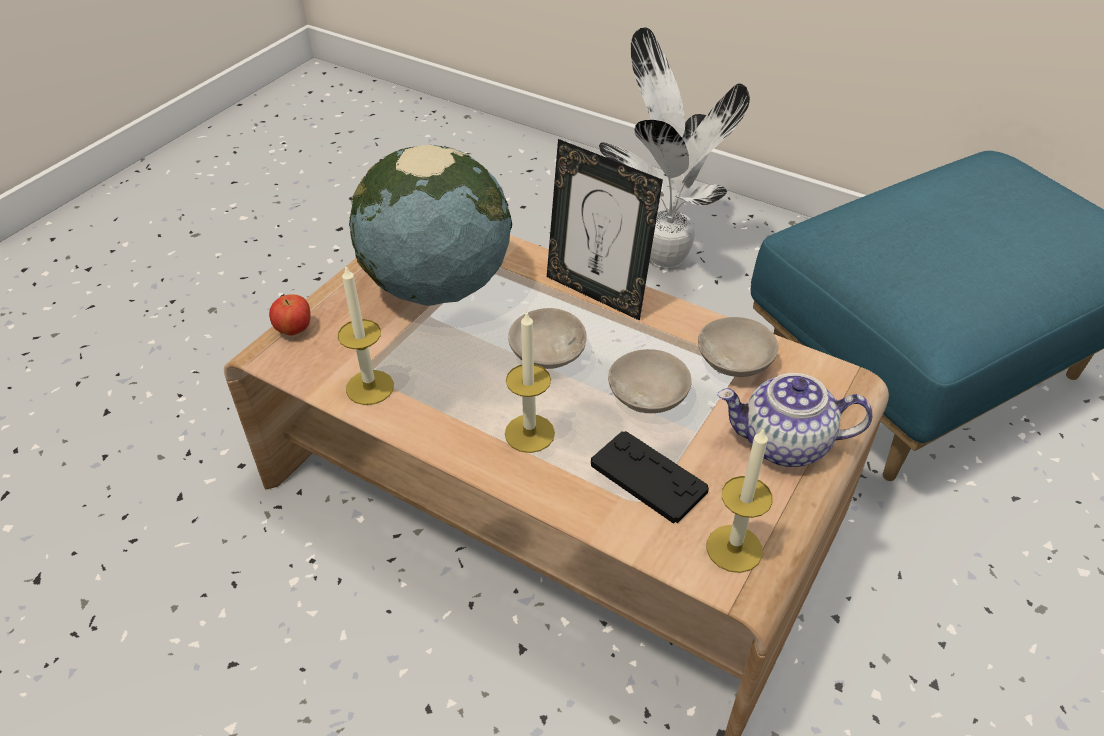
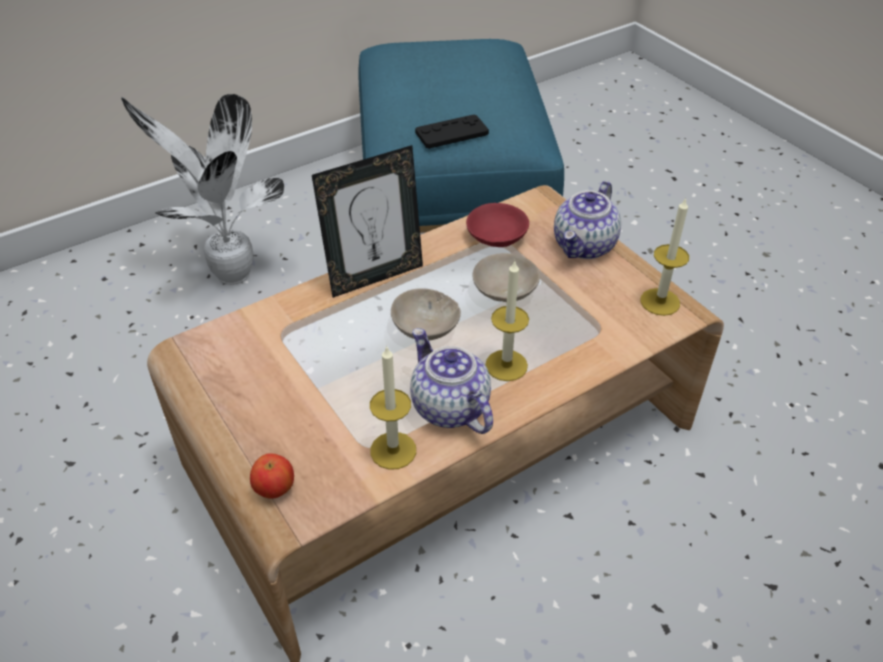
camera: 65 degrees left, 0 degrees up
globe [349,144,512,306] -> none
black game controller [591,431,709,524] -> black game controller moved to [415,115,489,149]
beige bowl [698,317,779,377] -> red bowl [466,203,529,247]
none -> teapot [410,328,493,434]

